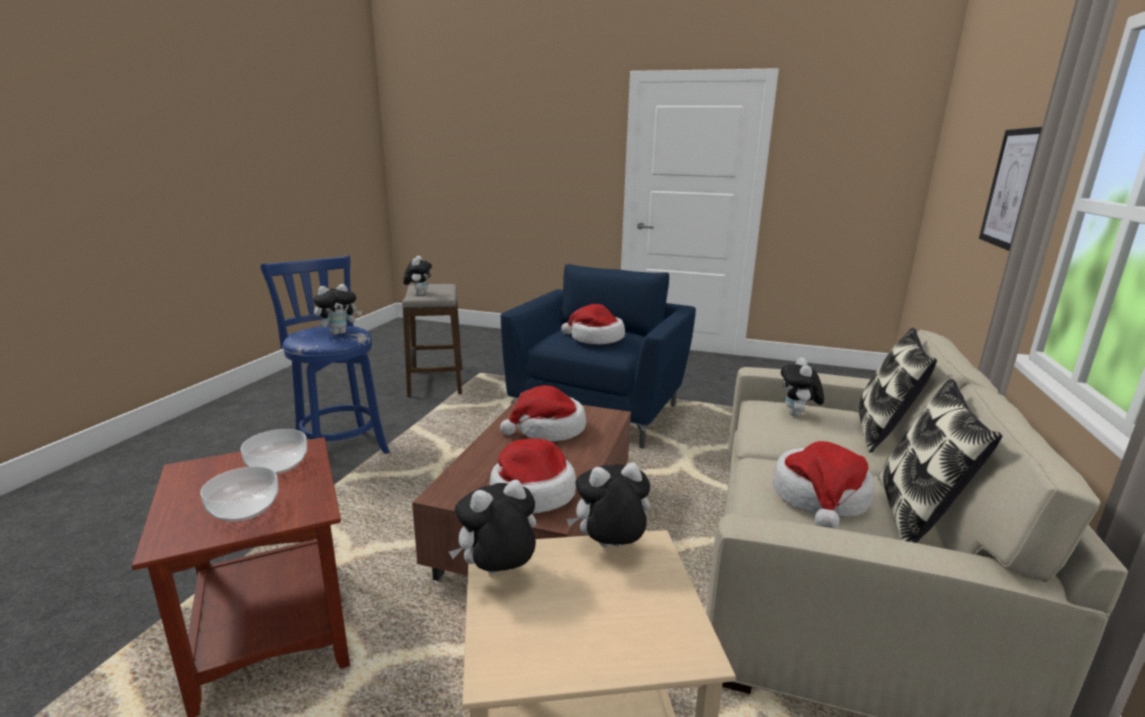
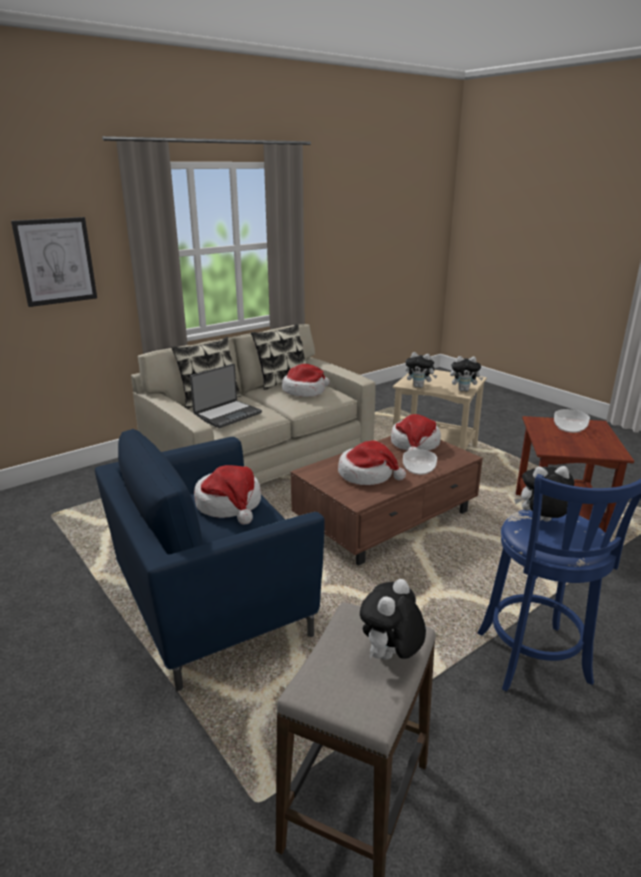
camera: 145 degrees left, 5 degrees up
bowl [240,429,307,474] -> bowl moved to [403,449,437,475]
plush toy [781,358,824,416] -> laptop [190,364,262,428]

